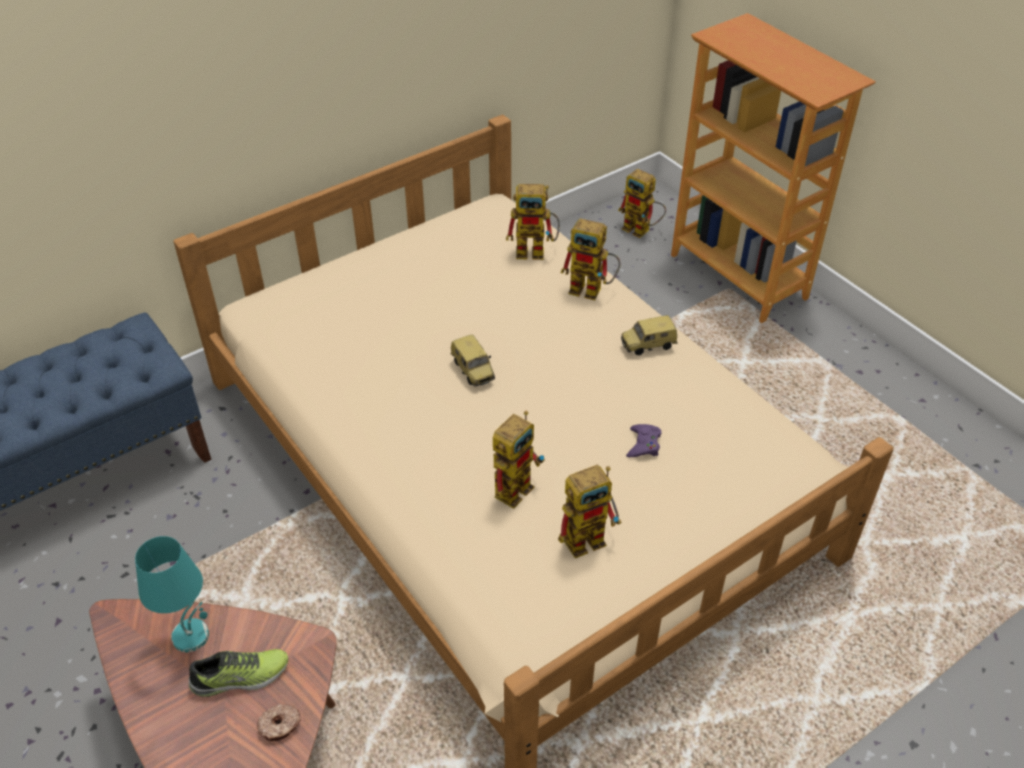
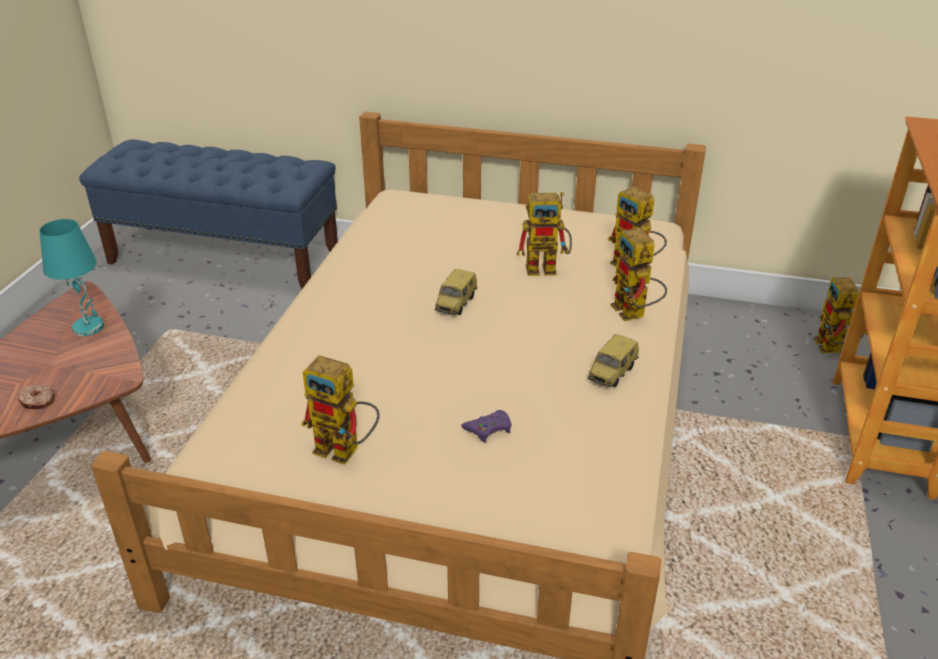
camera: 50 degrees right, 10 degrees down
shoe [189,649,288,697] -> none
toy robot [493,411,545,509] -> toy robot moved to [517,192,572,276]
toy car [621,315,678,355] -> toy car turned 90 degrees counterclockwise [588,334,639,388]

